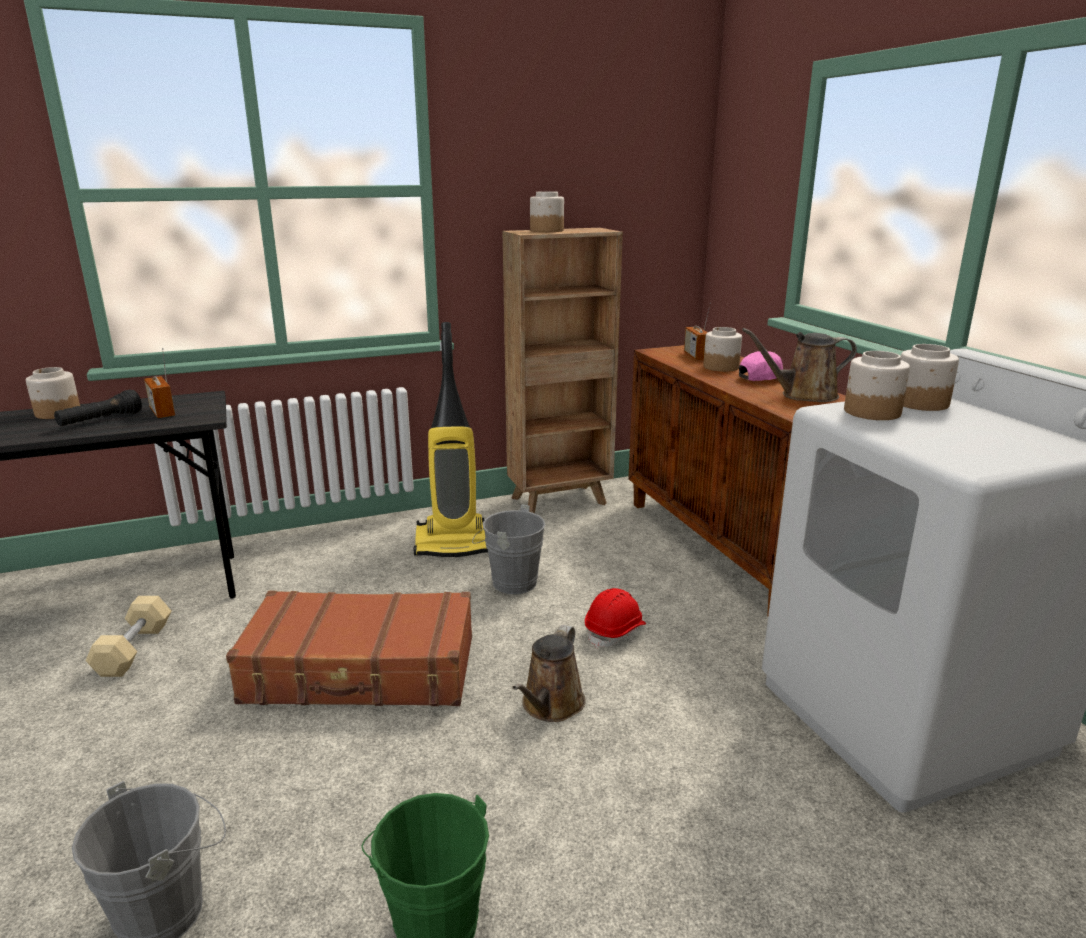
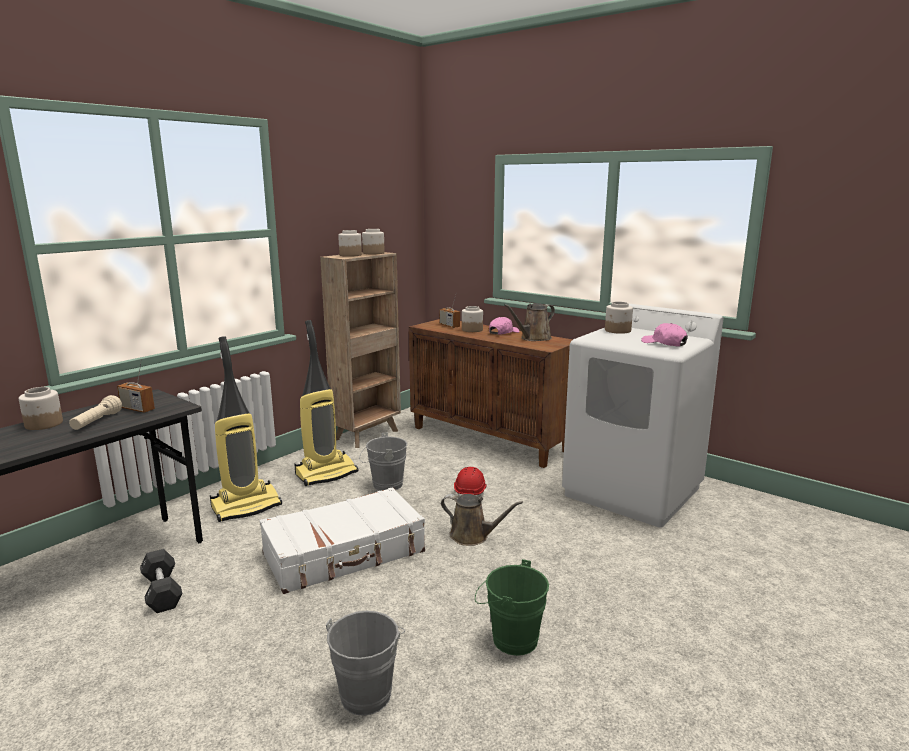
camera: 30 degrees left, 5 degrees down
black flashlight [54,390,142,426] -> beige flashlight [69,395,122,430]
beige dumbbell [85,596,171,677] -> black dumbbell [140,549,182,613]
brown suitcase [226,591,472,706] -> white suitcase [260,487,425,594]
brown watering can [513,625,586,722] -> brown watering can turned 60 degrees counterclockwise [441,494,523,546]
jar [844,351,910,420] -> jar moved to [362,229,385,254]
none -> vacuum cleaner [210,336,282,522]
none -> pink cap [641,323,688,346]

